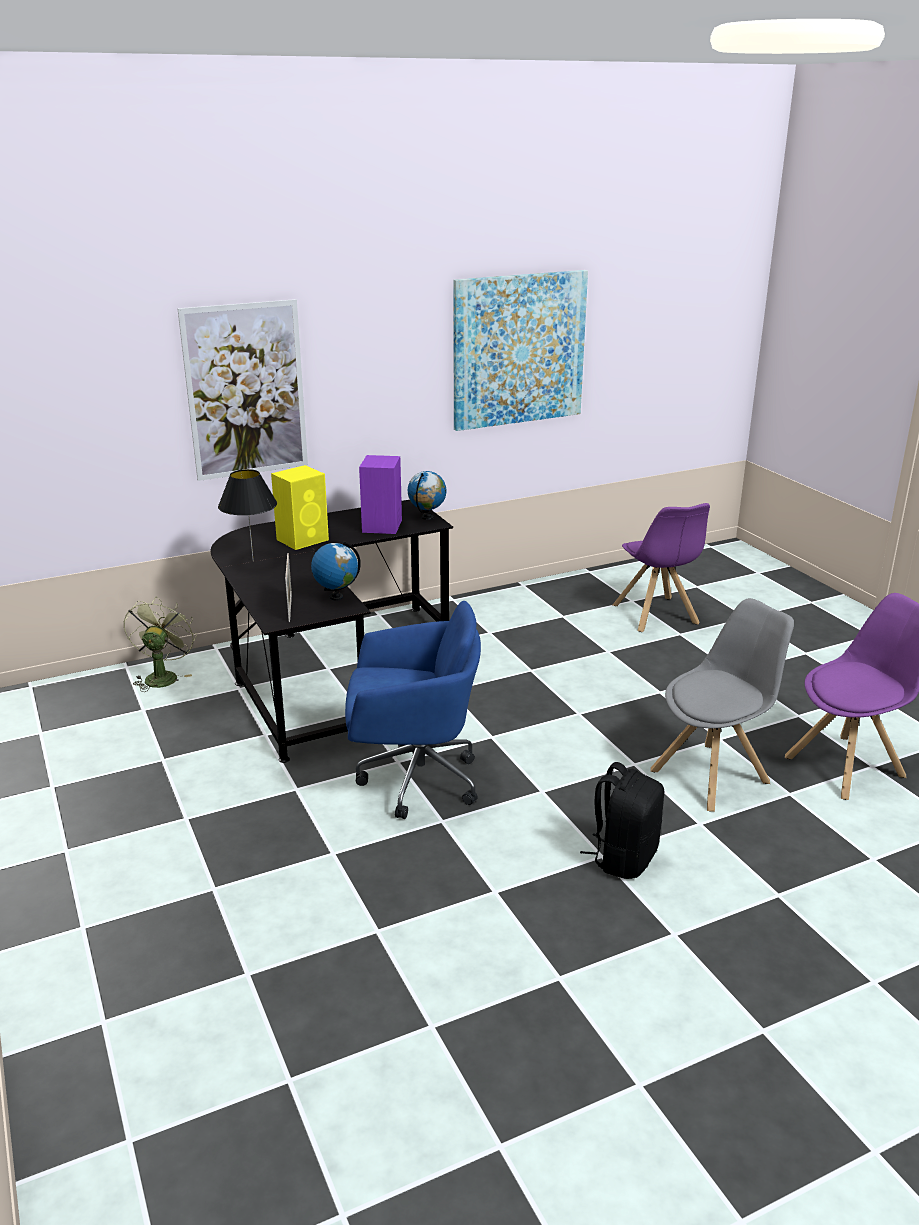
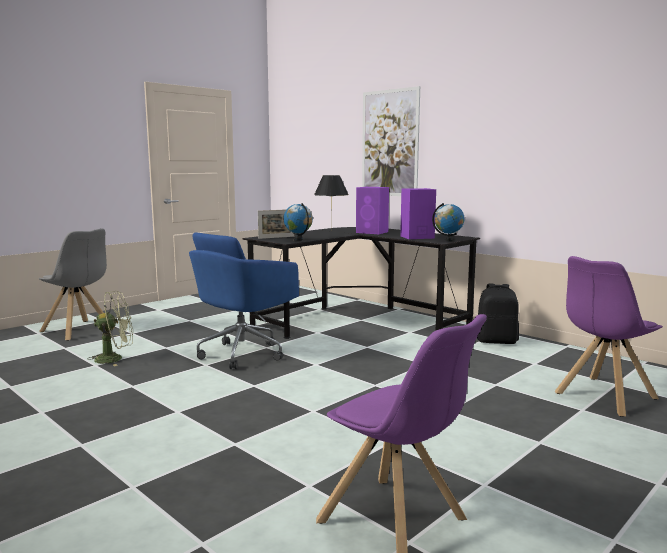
camera: 70 degrees right, 15 degrees down
green fan [123,596,197,692] -> green fan moved to [89,291,133,366]
yellow speaker [271,465,329,550] -> purple speaker [356,187,389,234]
blue office chair [345,601,481,819] -> blue office chair turned 60 degrees clockwise [189,233,299,369]
picture [453,270,588,431] -> none
black backpack [580,762,664,879] -> black backpack moved to [477,284,519,344]
grey chair [650,598,794,812] -> grey chair moved to [39,229,115,341]

